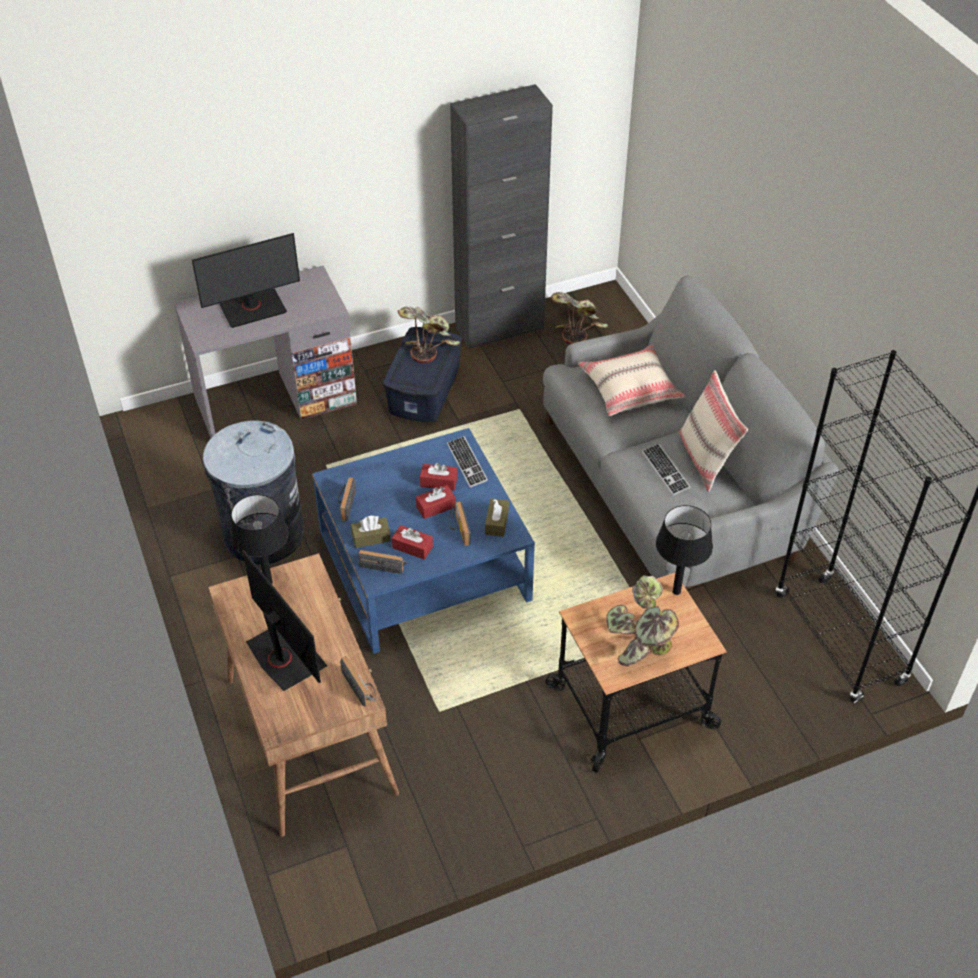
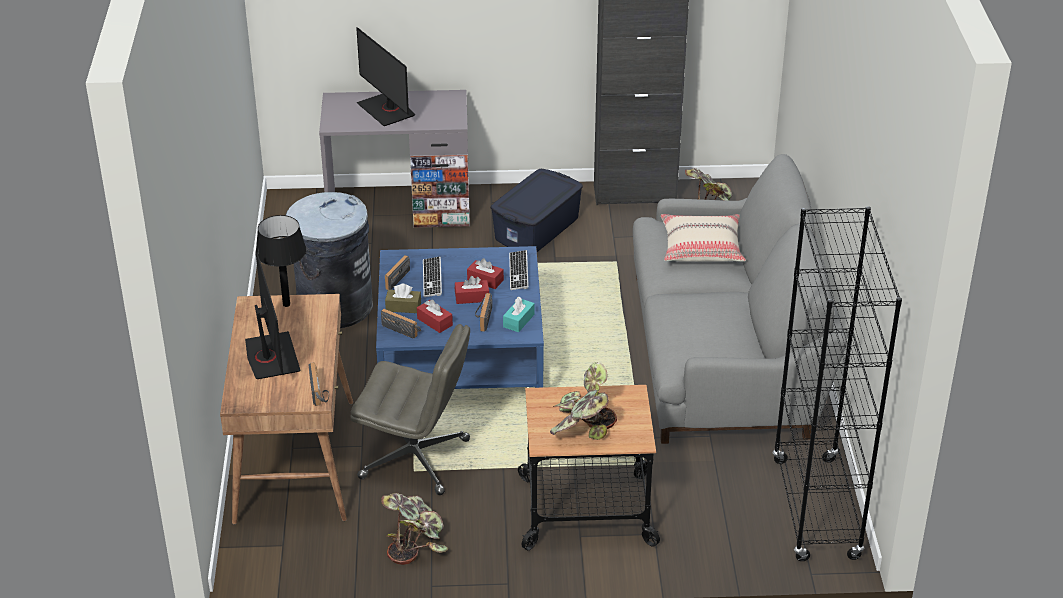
camera: 20 degrees right, 10 degrees down
monitor [192,233,300,328] -> monitor turned 60 degrees clockwise [356,27,415,126]
potted plant [398,306,460,363] -> potted plant moved to [381,493,448,565]
brown tissue box [485,499,509,537] -> turquoise tissue box [503,297,535,332]
keyboard [642,443,690,496] -> keyboard moved to [423,257,442,297]
black table lamp [656,505,713,595] -> none
beige pillow [678,370,748,492] -> none
none -> grey office chair [350,324,470,495]

